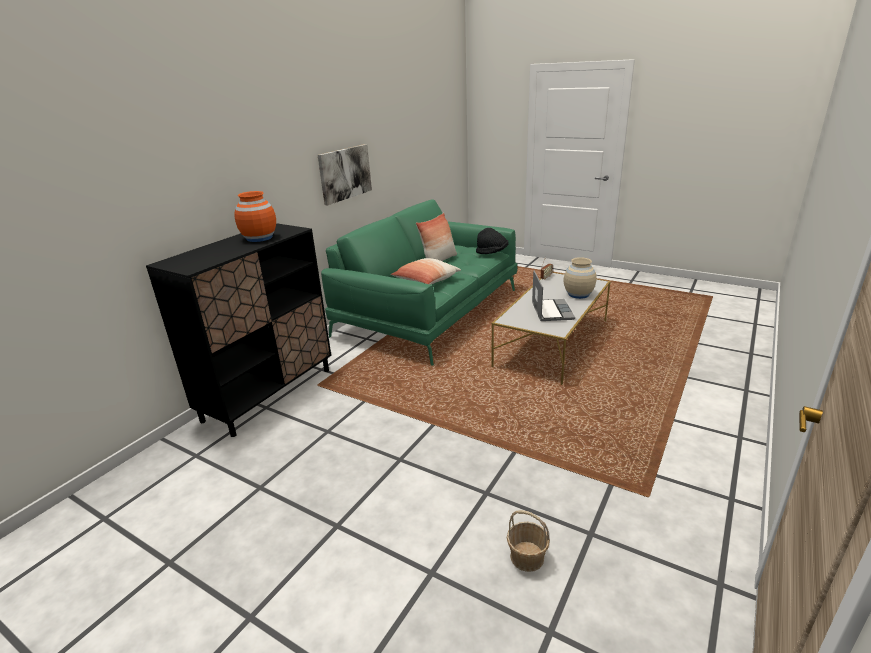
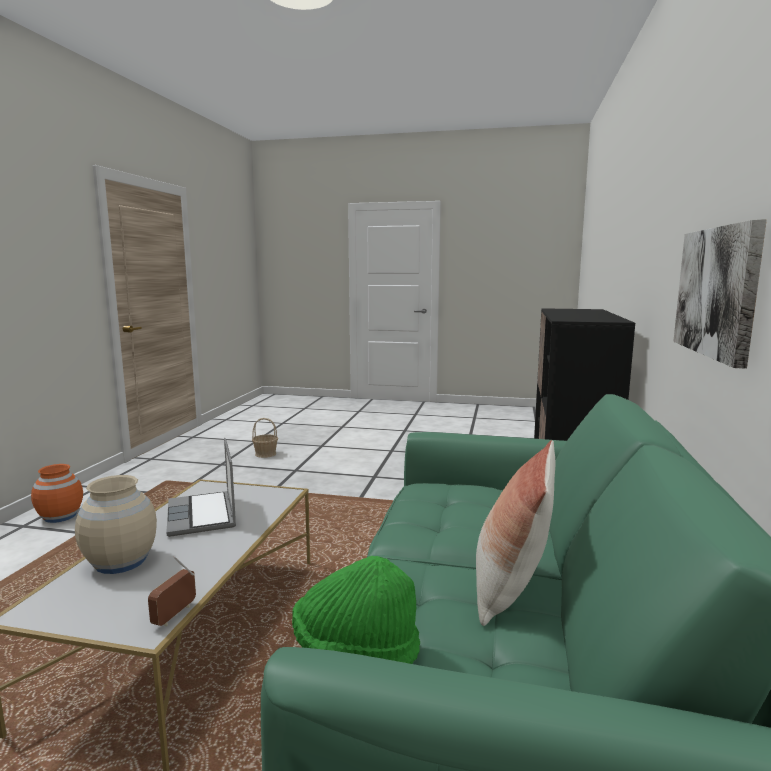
camera: 160 degrees right, 15 degrees down
orange vase [235,191,276,242] -> orange vase moved to [31,464,83,523]
pillow [391,258,461,285] -> none
black hat [476,228,508,254] -> green hat [292,556,420,664]

